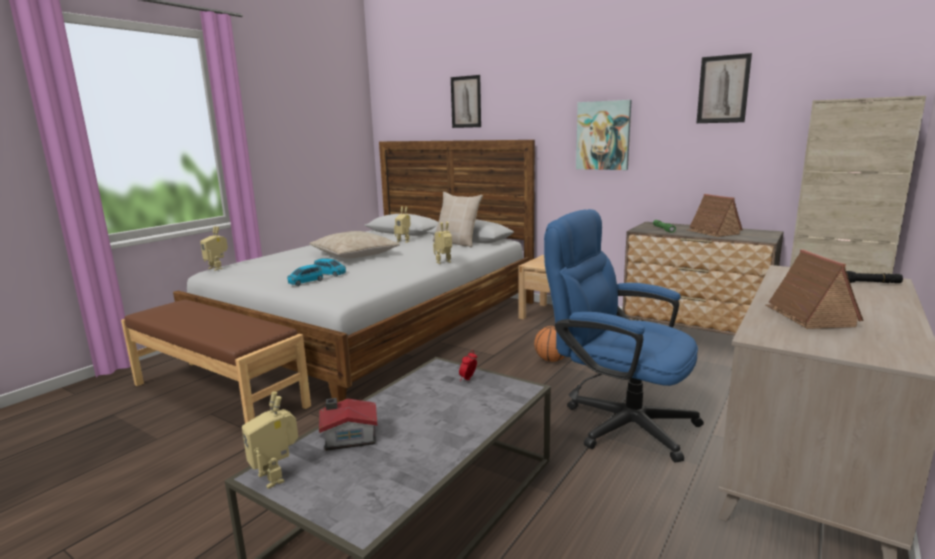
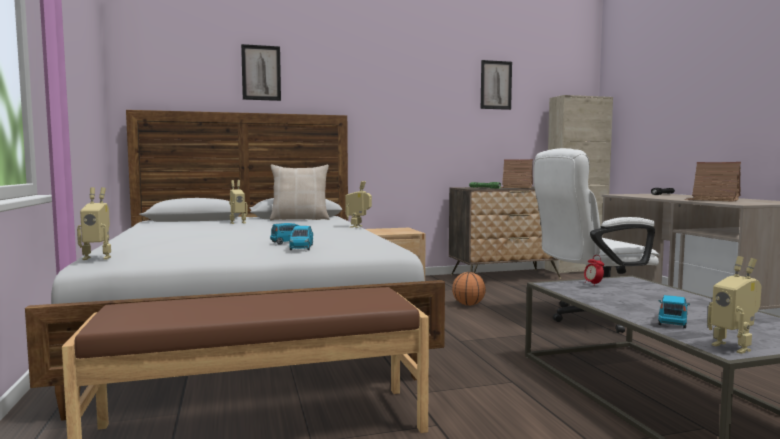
camera: 50 degrees left, 10 degrees down
toy robot [242,392,298,489] -> toy robot turned 60 degrees clockwise [707,256,762,354]
beige pillow [309,231,400,259] -> none
toy house [319,398,378,451] -> blue toy car [658,295,690,328]
blue office chair [544,209,704,463] -> white office chair [534,148,659,333]
picture [576,100,632,170] -> none

